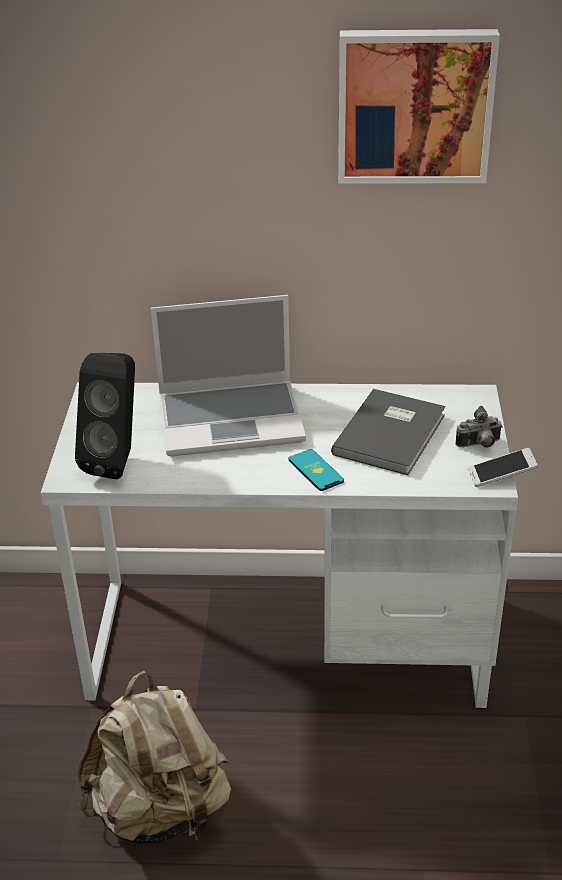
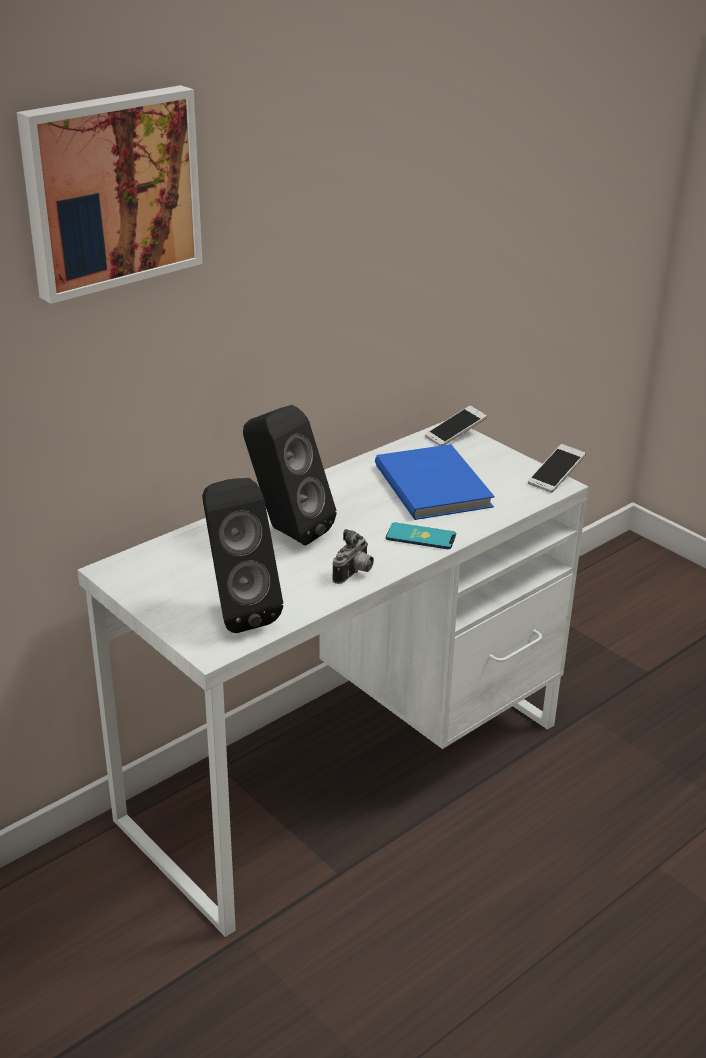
camera: 45 degrees left, 5 degrees down
beige backpack [77,670,231,843] -> none
laptop [151,295,306,456] -> black speaker [243,405,336,546]
grey book [331,389,445,475] -> blue book [375,444,495,520]
picture [338,29,500,184] -> picture moved to [17,85,203,304]
camera [455,406,503,448] -> camera moved to [332,529,374,584]
none -> phone [425,406,487,446]

